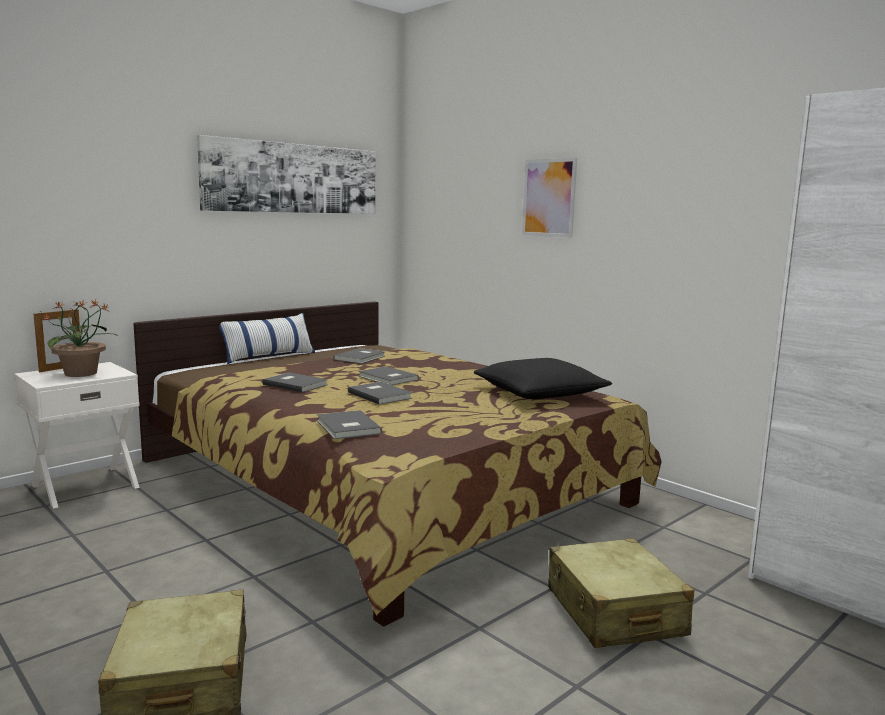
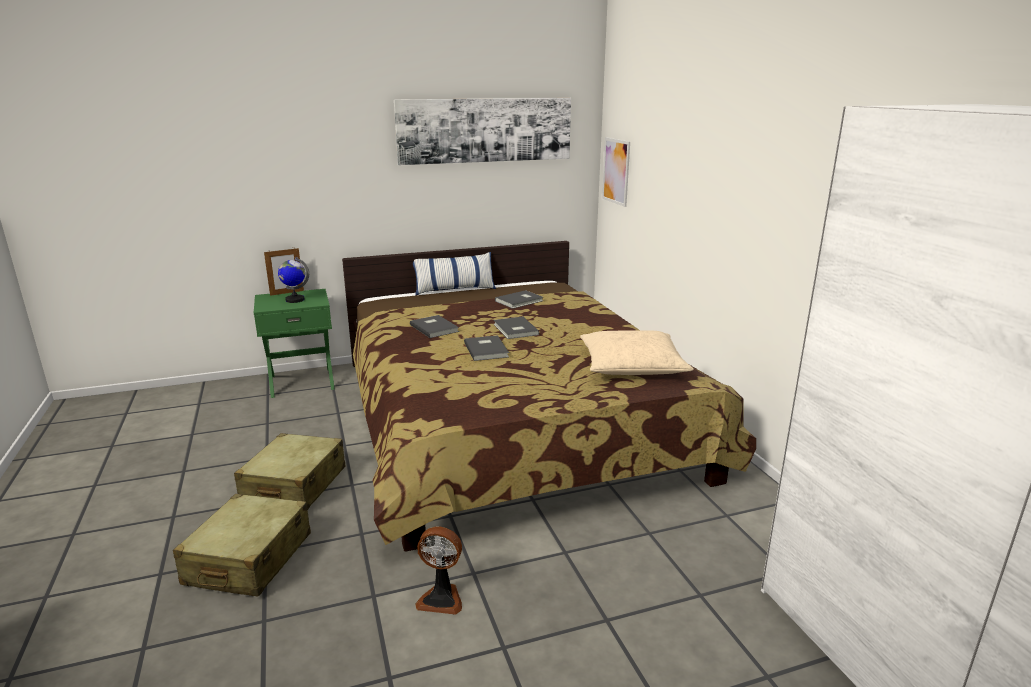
camera: 25 degrees right, 10 degrees up
white nightstand [14,362,140,509] -> green nightstand [254,289,335,398]
potted plant [39,300,118,377] -> globe [278,257,309,303]
grey book [317,410,382,439] -> none
black pillow [474,358,612,399] -> beige pillow [580,330,694,375]
picture [522,158,577,238] -> picture moved to [602,137,630,207]
beige suitcase [548,538,694,648] -> beige suitcase moved to [234,433,345,510]
none -> fan [415,526,462,615]

